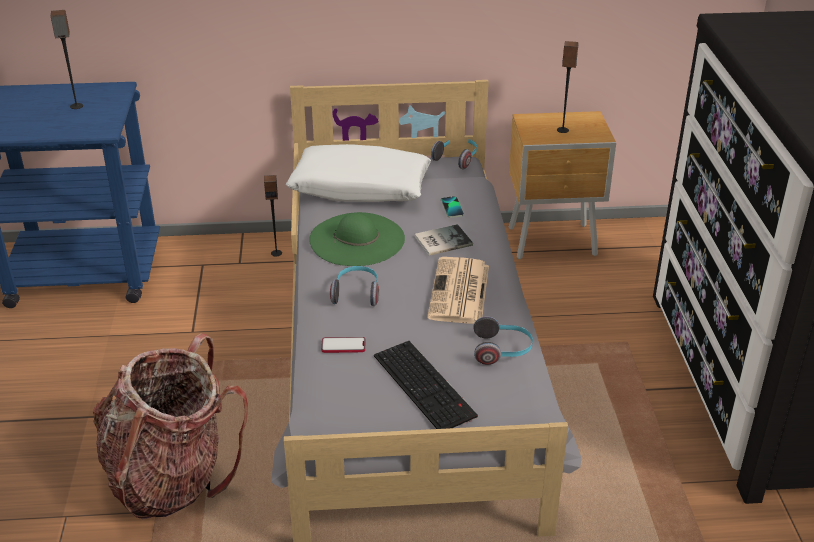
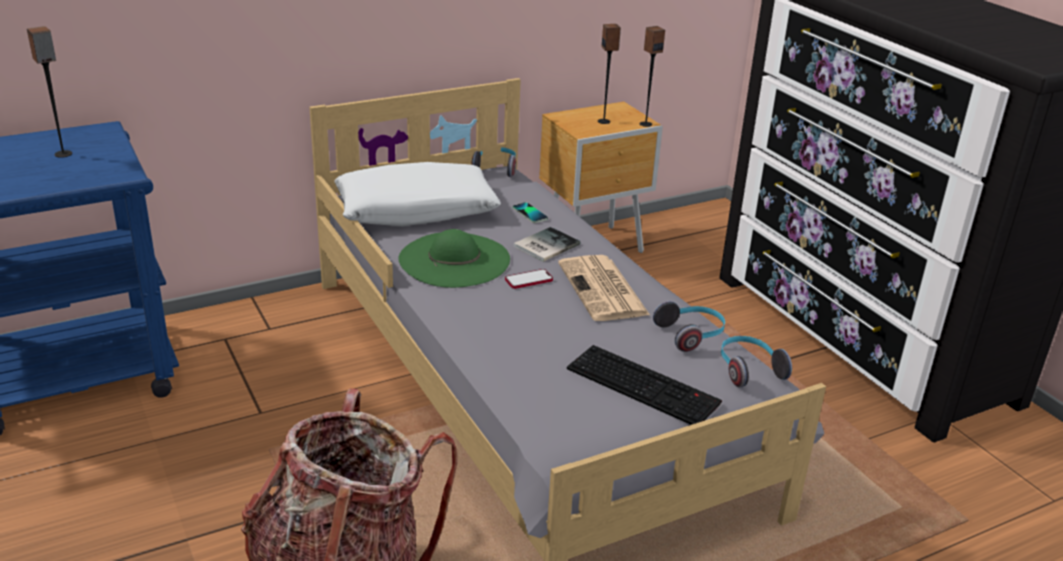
camera: 25 degrees left, 5 degrees down
speaker [264,175,282,257] -> speaker moved to [640,26,665,127]
phone [321,337,365,353] -> phone moved to [505,269,553,289]
headphones [330,266,379,306] -> headphones moved to [721,336,792,388]

